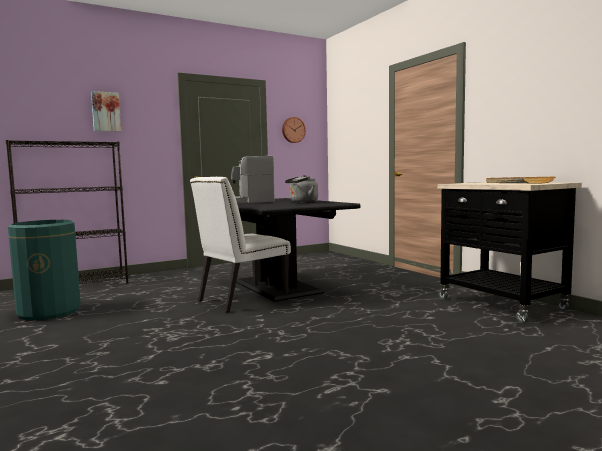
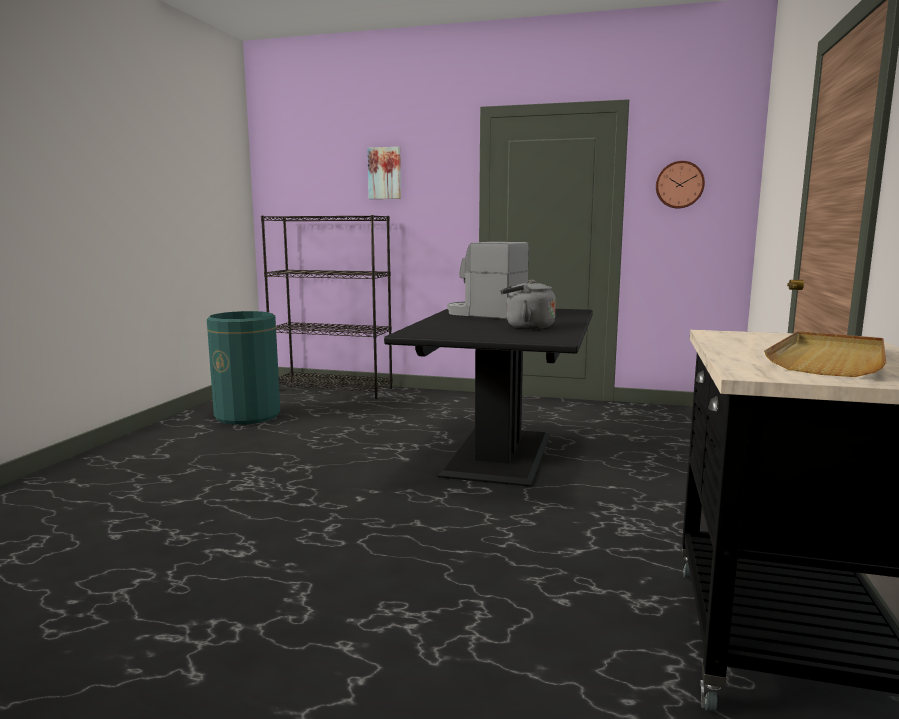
camera: 45 degrees right, 5 degrees up
white chair [190,177,291,312] -> none

